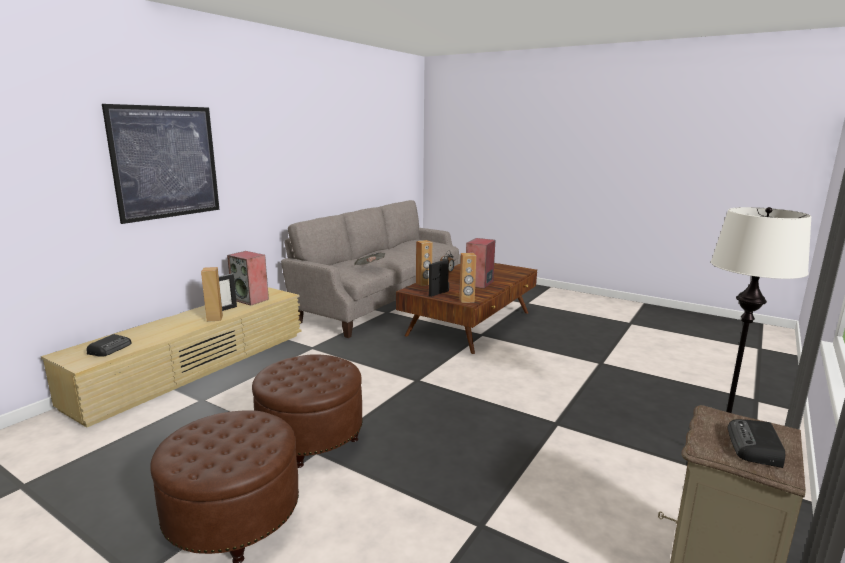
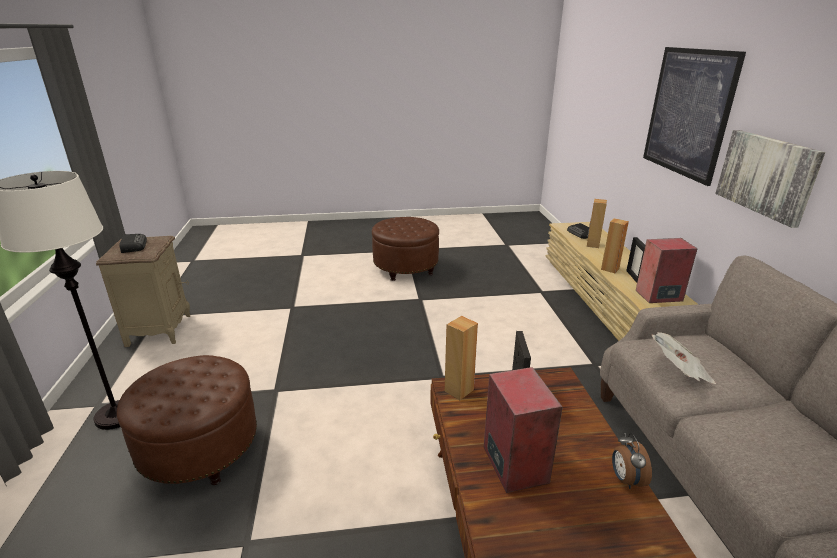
camera: 140 degrees right, 10 degrees up
brown ottoman [252,354,363,468] -> brown ottoman moved to [117,355,257,485]
brown speaker [416,240,432,286] -> brown speaker moved to [587,199,607,248]
none -> picture [715,130,825,228]

